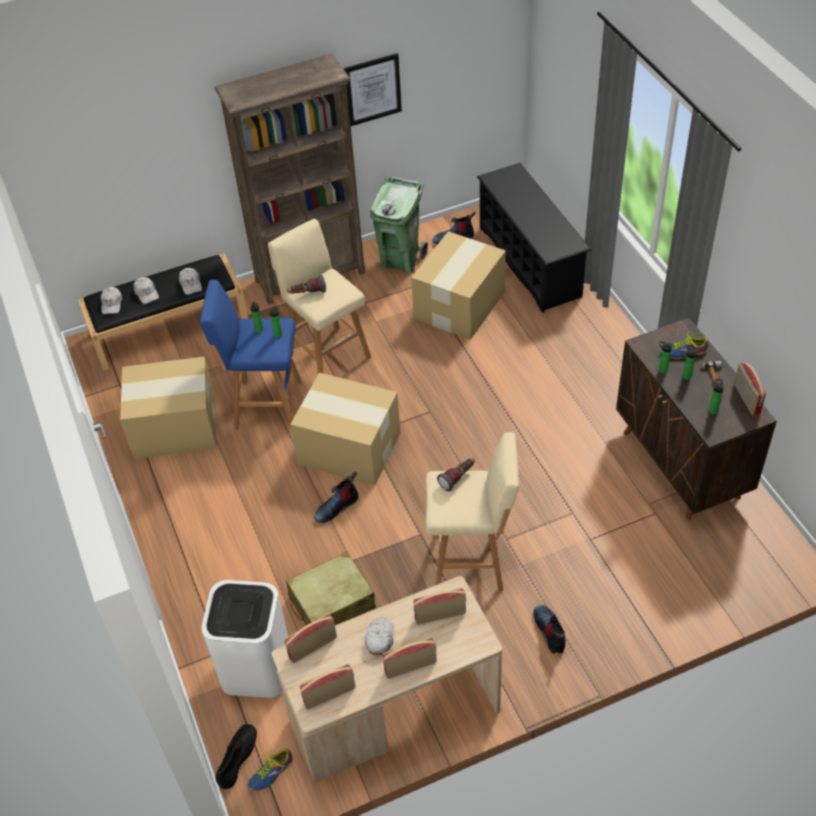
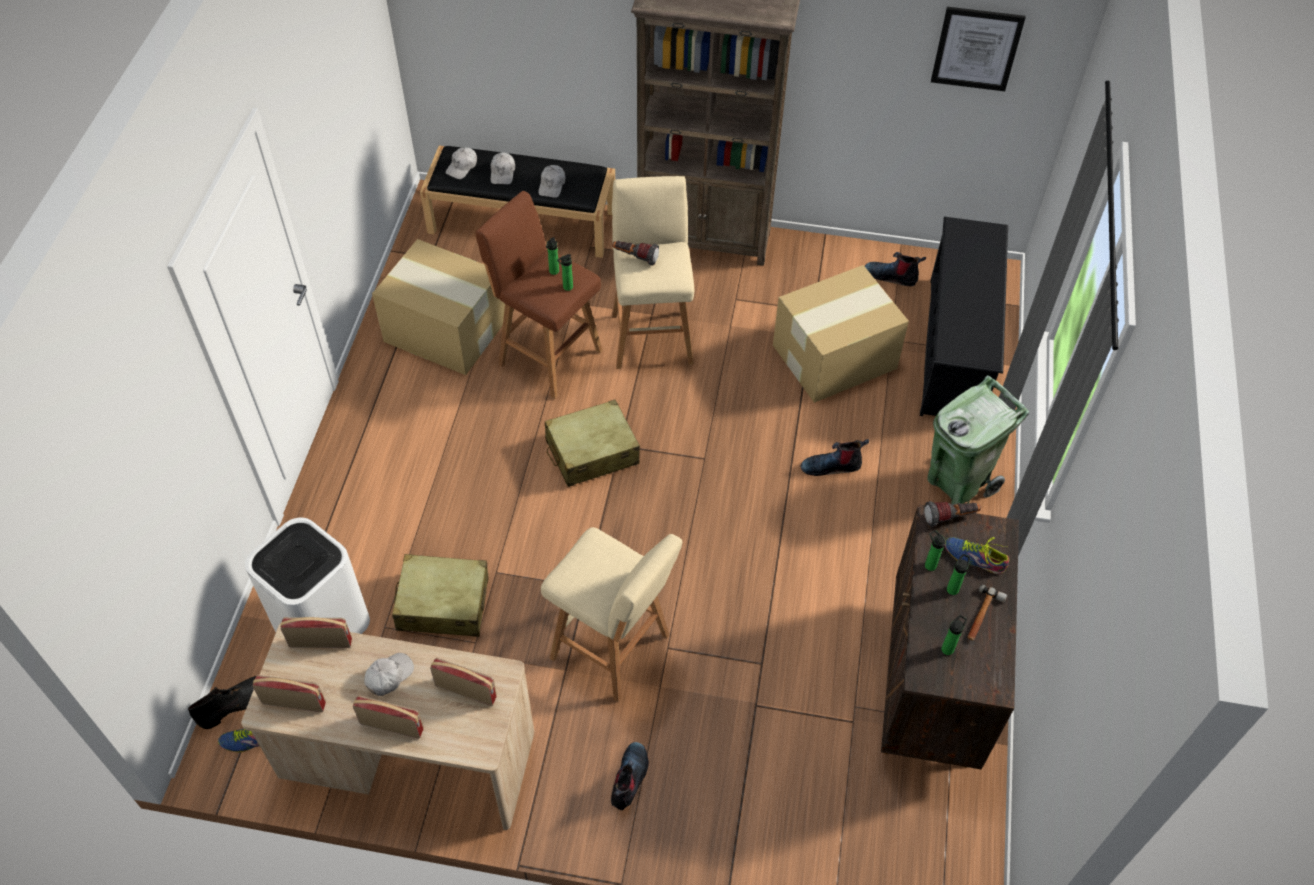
camera: 30 degrees right, 5 degrees up
blue stool [200,280,301,430] -> brown stool [475,191,603,399]
cardboard box [290,373,401,486] -> beige suitcase [545,399,640,487]
boot [314,471,359,523] -> boot moved to [801,439,869,476]
picture [344,53,402,126] -> picture moved to [931,7,1025,91]
green trash can [370,177,428,274] -> green trash can moved to [927,375,1029,504]
flashlight [437,458,475,491] -> flashlight moved to [924,501,981,527]
radio [734,362,766,415] -> none

